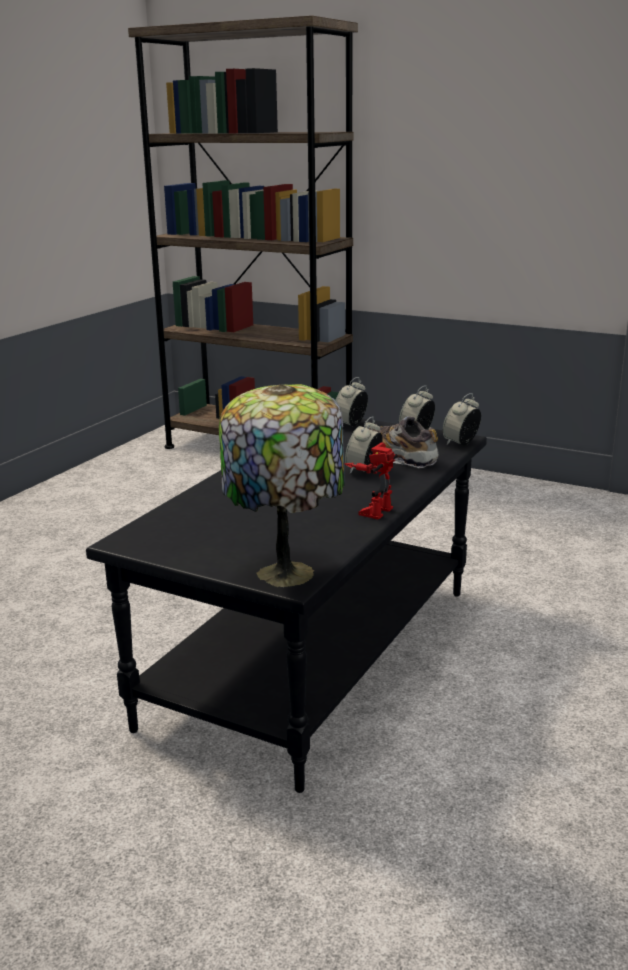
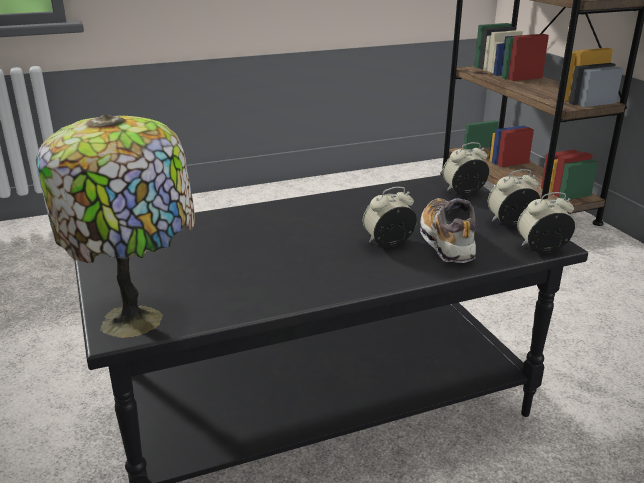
camera: 40 degrees right, 5 degrees up
toy robot [345,442,398,520] -> none

